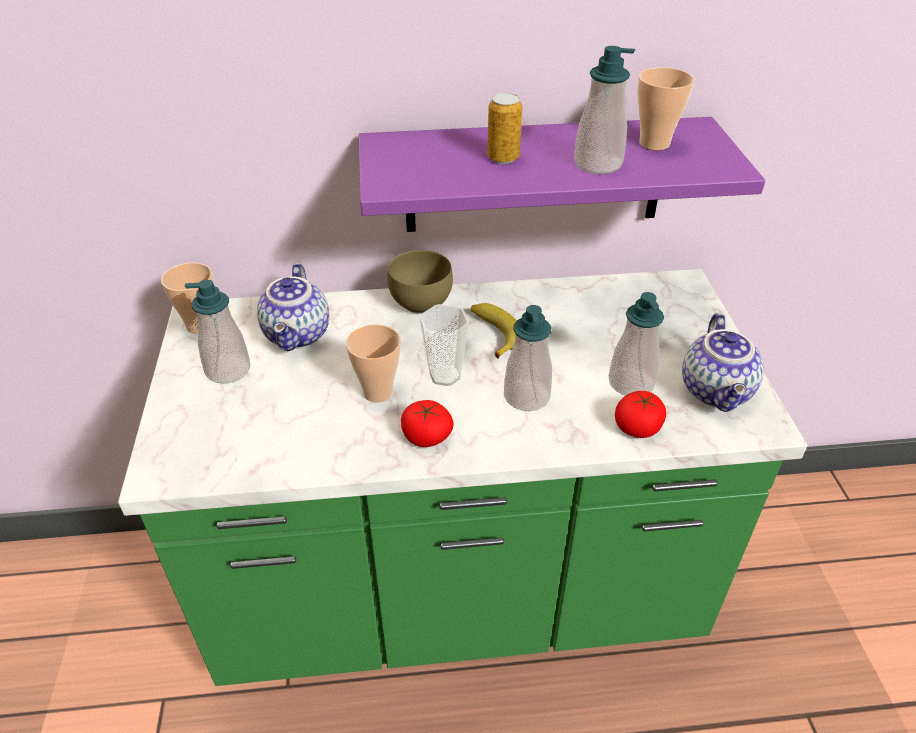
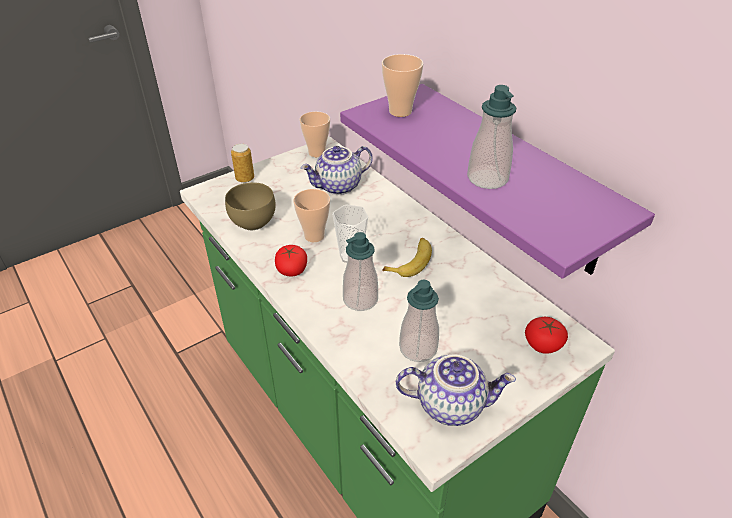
camera: 60 degrees right, 0 degrees up
soap dispenser [185,280,250,384] -> none
brown bowl [387,250,453,313] -> brown bowl moved to [225,182,276,230]
can [487,93,522,164] -> can moved to [231,144,254,183]
tomato [615,391,666,438] -> tomato moved to [525,317,568,354]
cup [638,67,694,150] -> cup moved to [382,54,423,117]
teapot [682,313,764,412] -> teapot turned 150 degrees counterclockwise [396,355,516,426]

